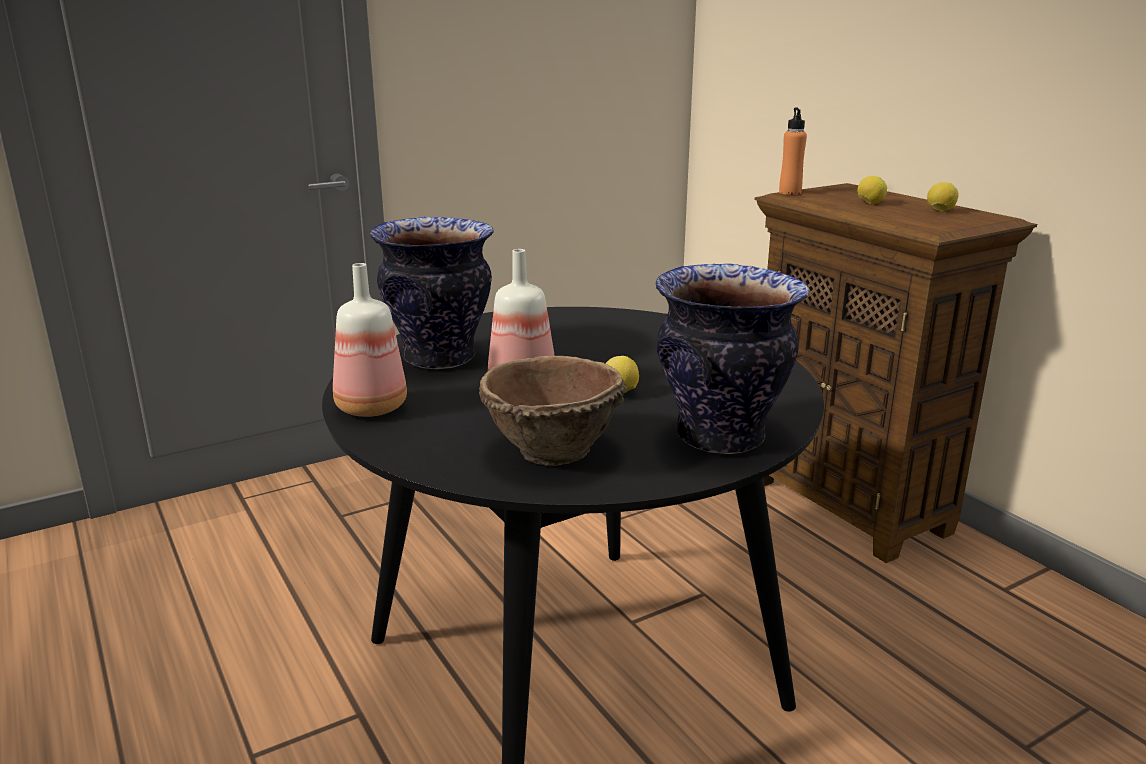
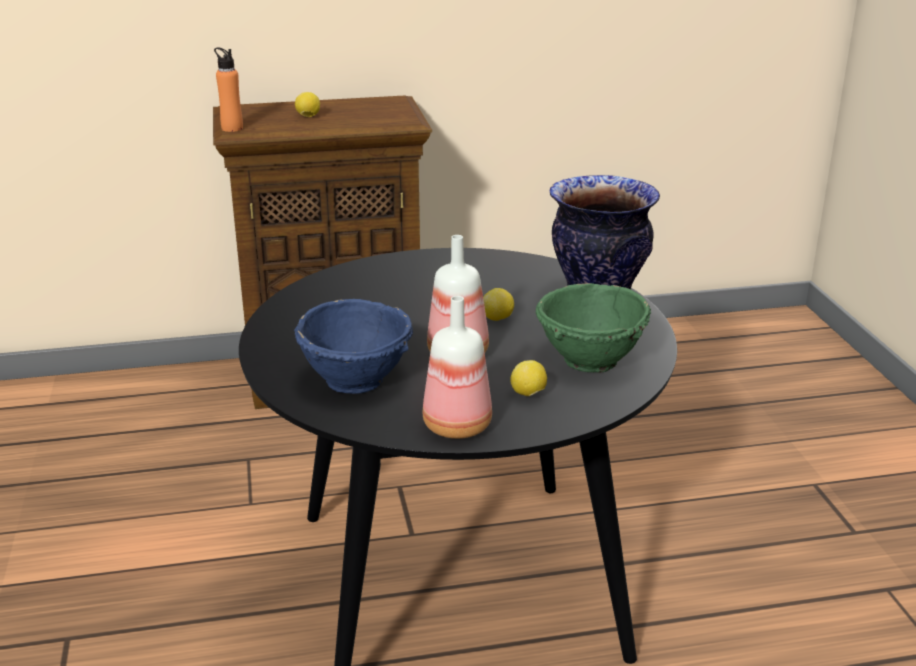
camera: 70 degrees left, 5 degrees up
vase [370,217,494,369] -> blue bowl [294,299,413,393]
brown bowl [479,356,626,466] -> green bowl [535,283,651,373]
lemon [927,182,958,211] -> lemon moved to [510,360,547,396]

